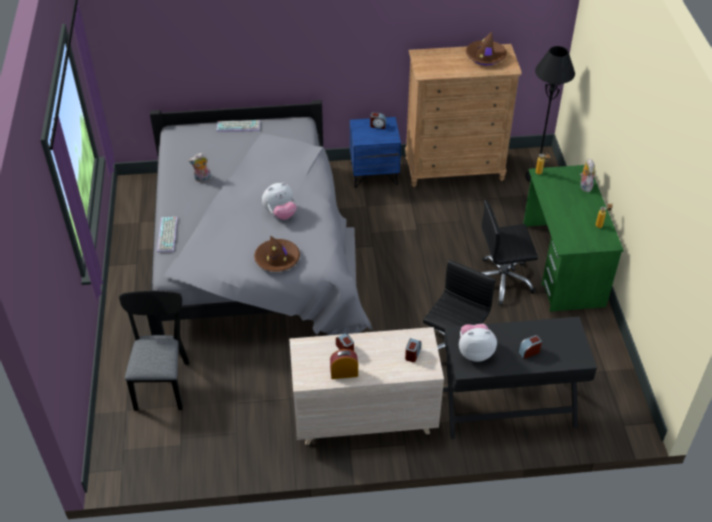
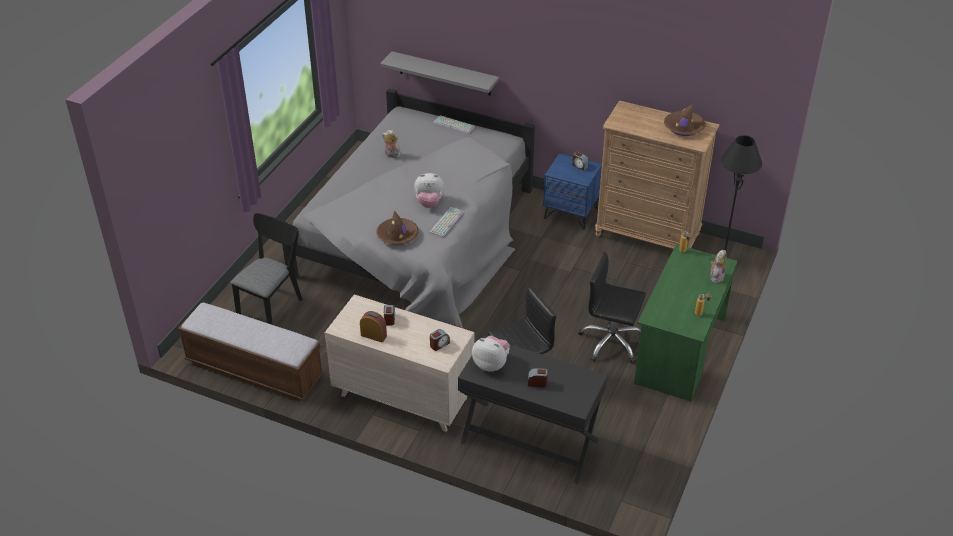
camera: 30 degrees right, 5 degrees down
keyboard [157,217,178,253] -> keyboard moved to [429,207,464,238]
none -> bench [178,303,323,401]
none -> grey shelf [380,51,499,96]

